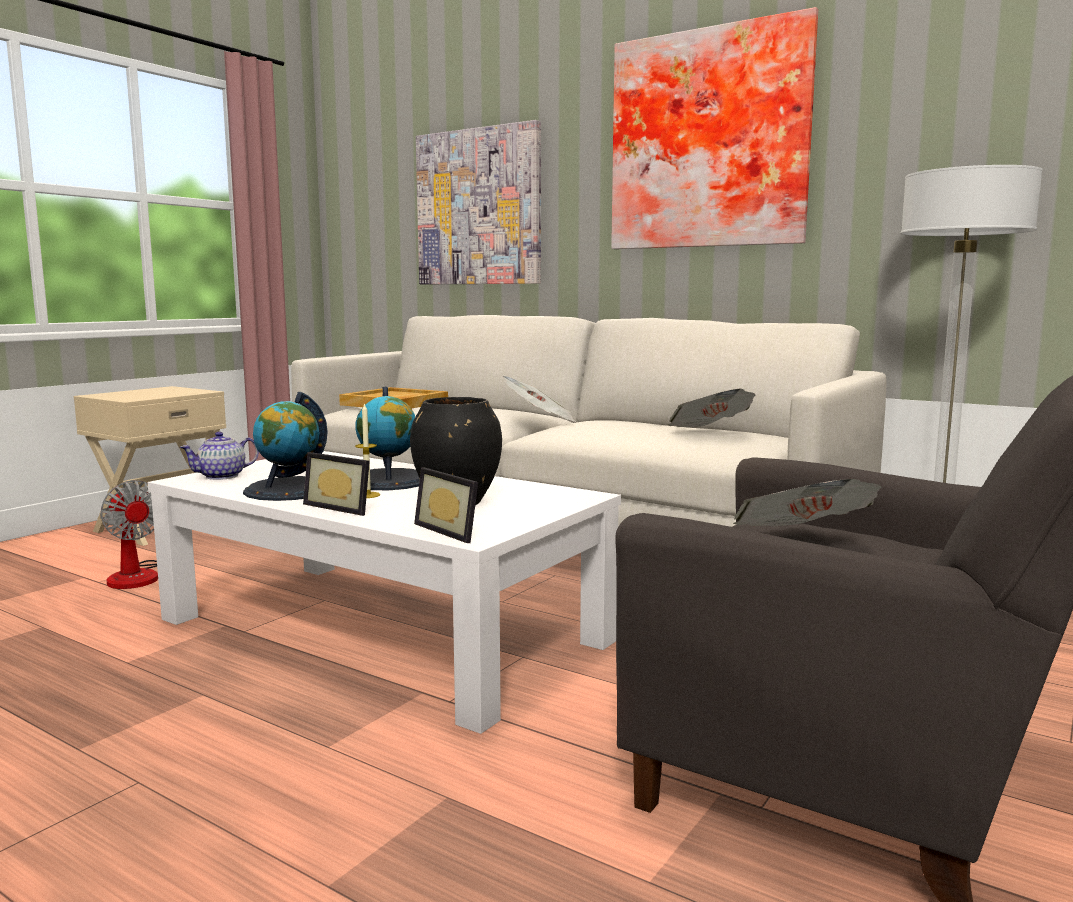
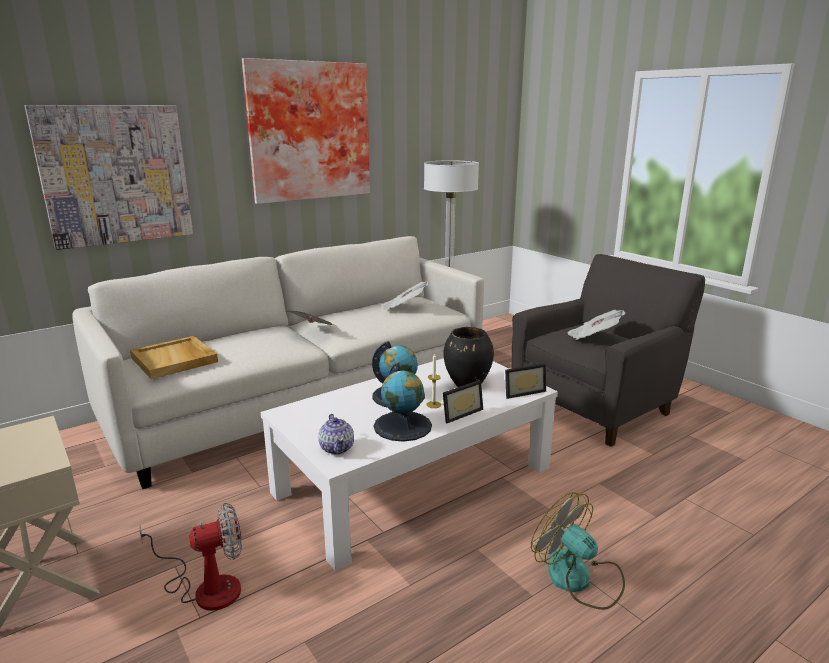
camera: 70 degrees left, 10 degrees up
none -> fan [531,492,625,610]

